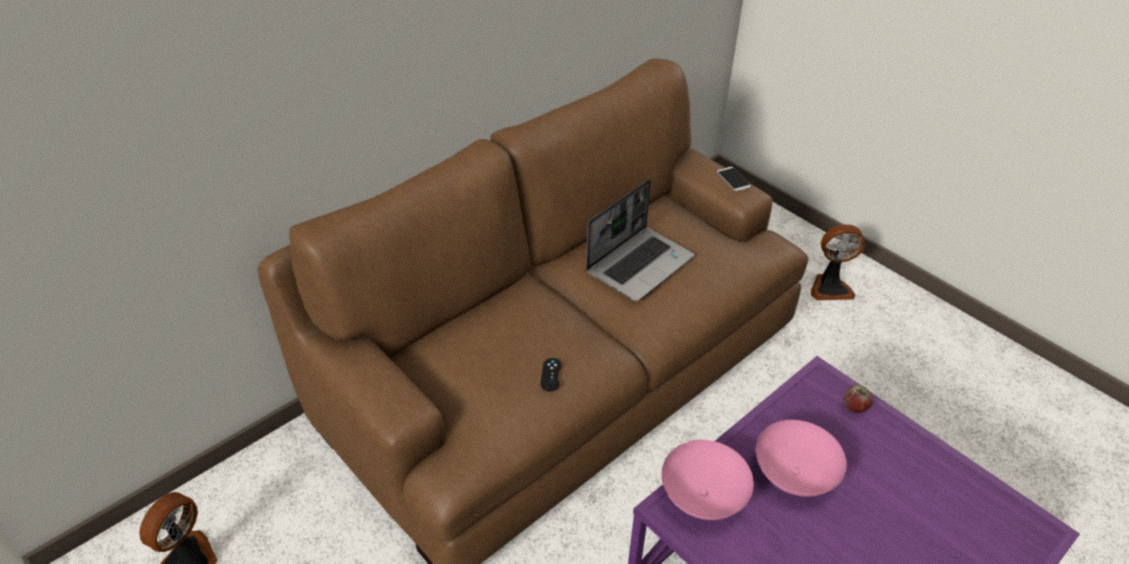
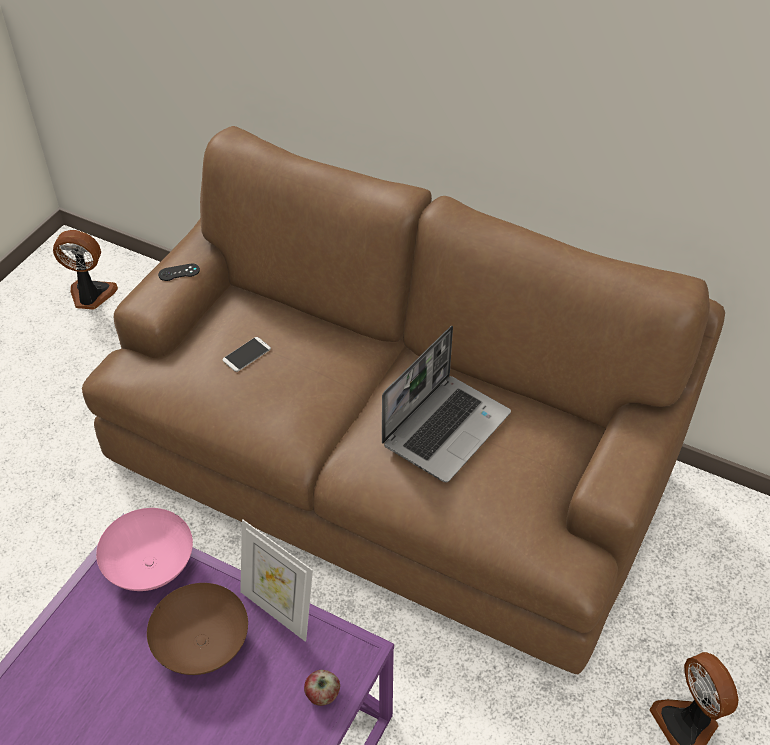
camera: 70 degrees right, 5 degrees up
black game controller [540,358,562,392] -> black game controller moved to [158,264,200,281]
laptop [586,179,695,302] -> laptop turned 75 degrees counterclockwise [382,326,511,483]
phone [717,167,751,191] -> phone moved to [223,337,271,372]
pink bowl [756,420,847,497] -> brown bowl [147,583,248,675]
none -> picture frame [240,520,313,642]

